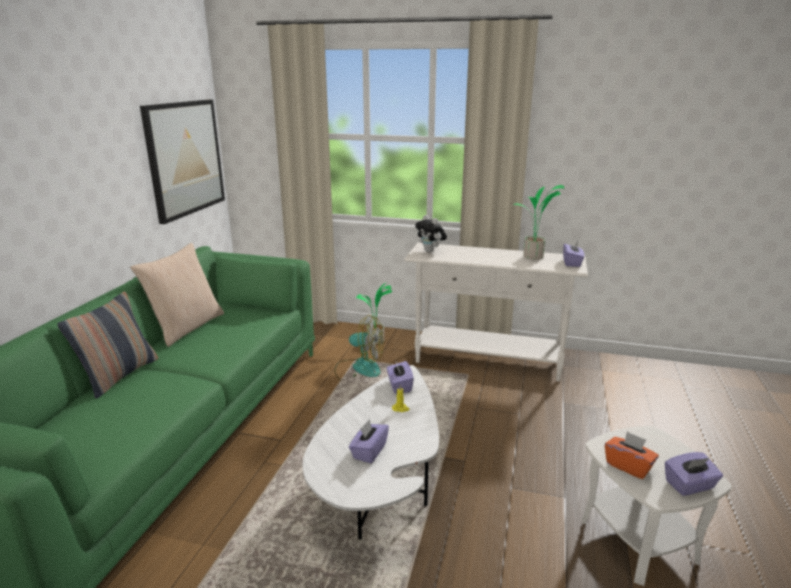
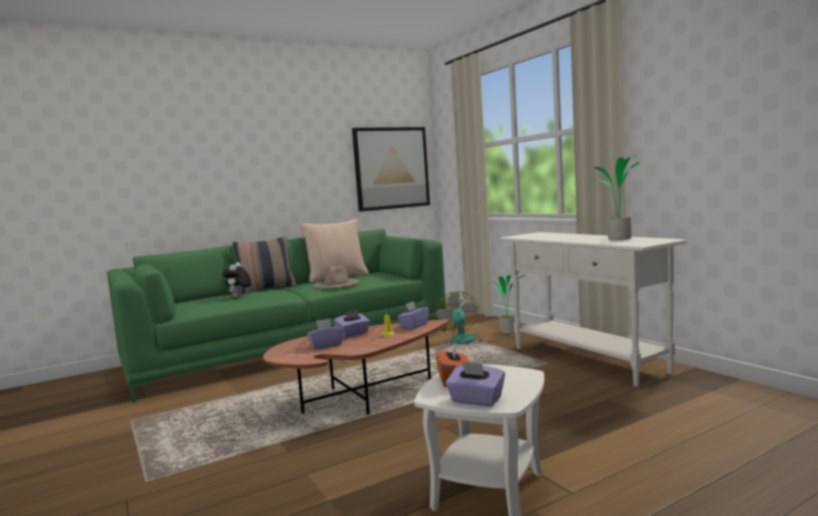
camera: 45 degrees right, 15 degrees down
white coffee table [303,365,439,540] -> brown coffee table [263,319,449,415]
fan [334,315,383,380] -> fan turned 150 degrees counterclockwise [435,291,492,349]
plush toy [415,215,447,252] -> plush toy moved to [222,262,252,298]
purple tissue box [563,241,585,267] -> purple tissue box moved to [334,310,370,338]
none -> beige hat [313,265,361,288]

